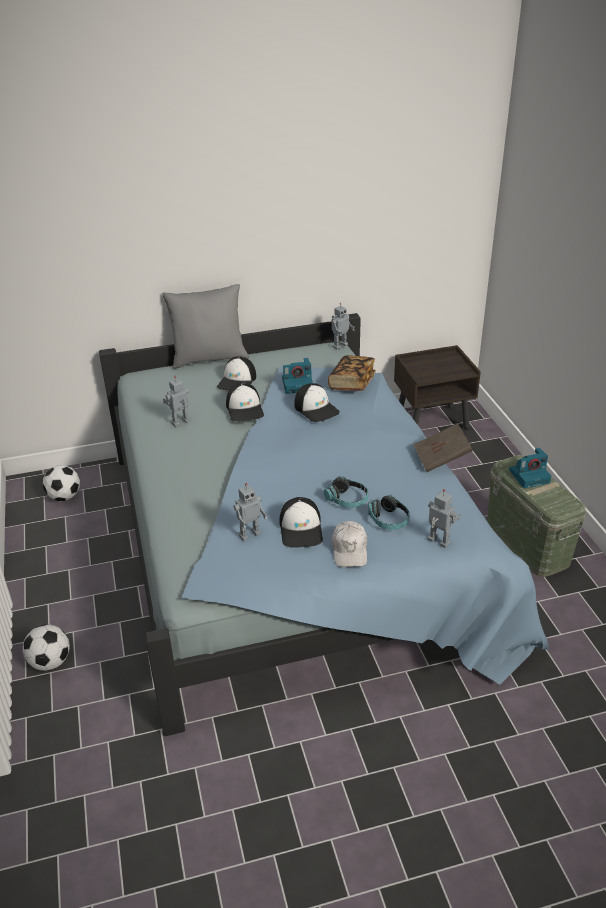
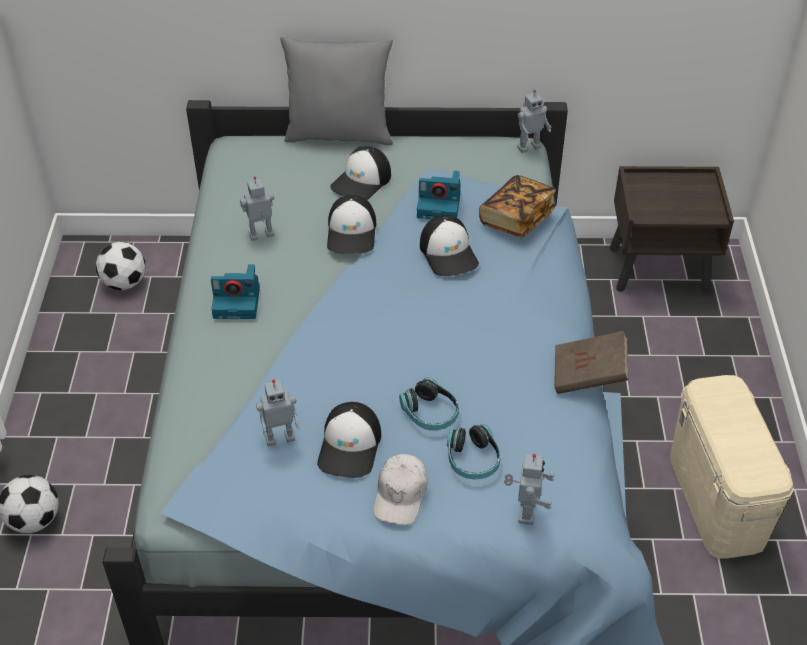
camera: 15 degrees right, 10 degrees up
toy robot [428,489,461,548] -> toy robot turned 45 degrees clockwise [504,454,554,525]
green storage box [487,455,586,577] -> beige storage box [670,375,794,559]
camera [509,448,551,488] -> camera moved to [211,264,260,319]

